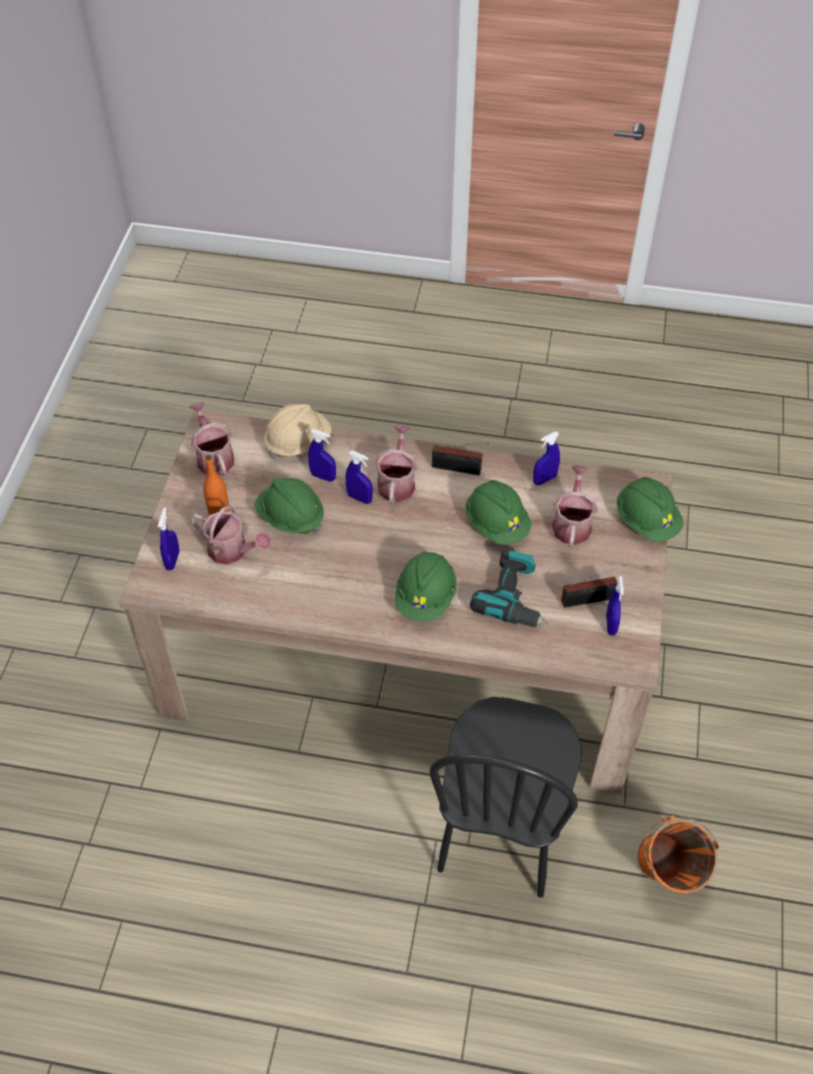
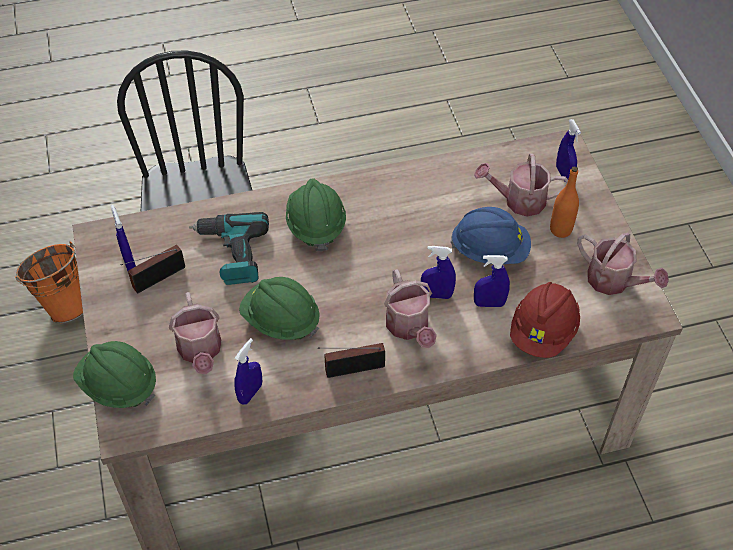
camera: 155 degrees right, 0 degrees up
green hard hat [254,478,324,534] -> blue hard hat [450,207,531,264]
beige hard hat [264,404,332,459] -> red hard hat [510,282,580,358]

